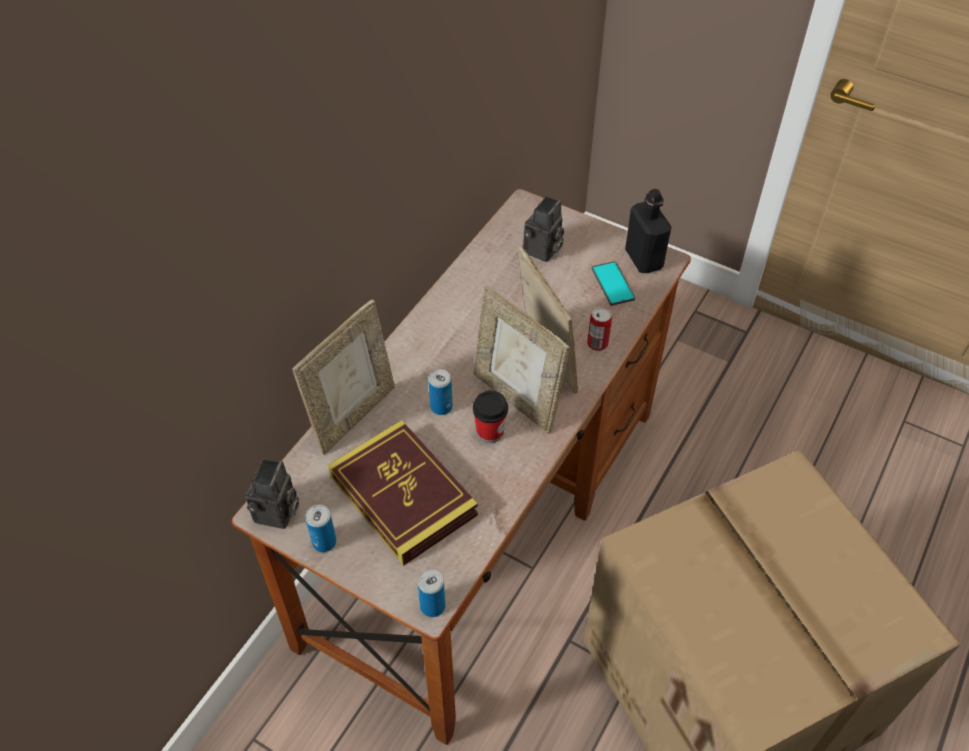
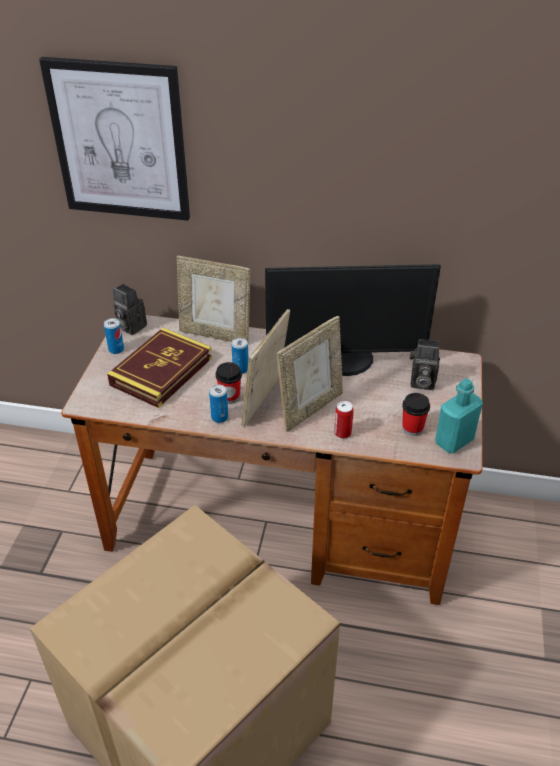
camera: 70 degrees right, 10 degrees down
camera [245,459,299,529] -> camera turned 45 degrees clockwise [113,284,147,335]
can [417,569,445,617] -> can moved to [209,384,228,423]
phone [591,261,635,306] -> cup [402,393,430,436]
black bottle [625,189,672,273] -> turquoise bottle [435,379,483,453]
none -> picture [39,57,190,221]
none -> monitor [265,264,441,376]

